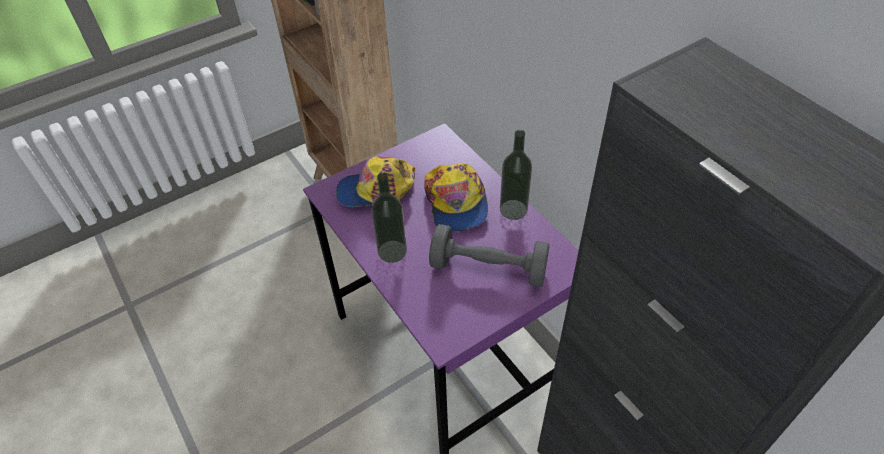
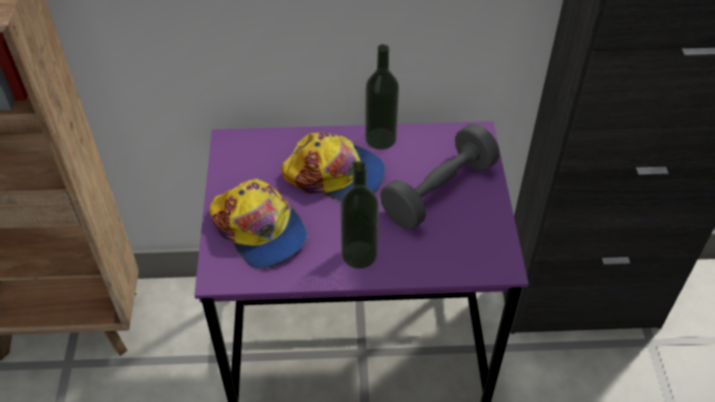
camera: 60 degrees left, 0 degrees up
cap [336,156,415,207] -> cap turned 60 degrees counterclockwise [209,178,307,268]

